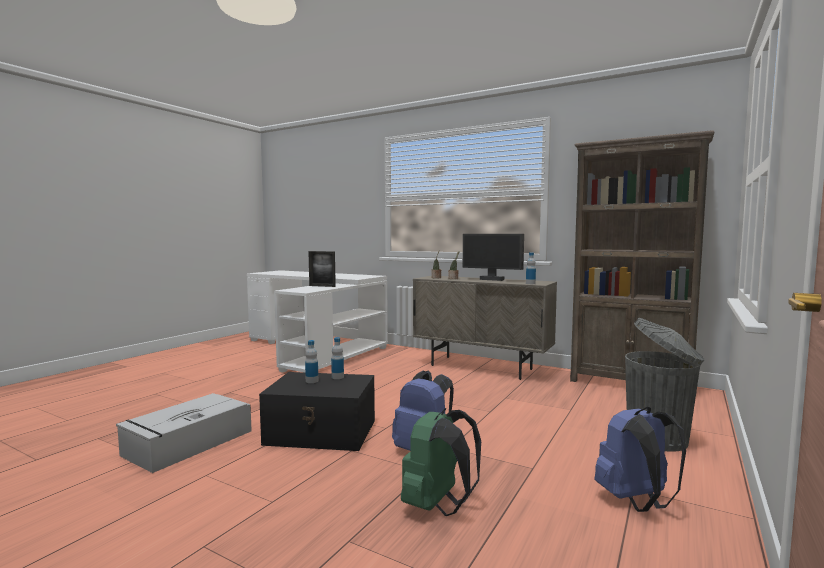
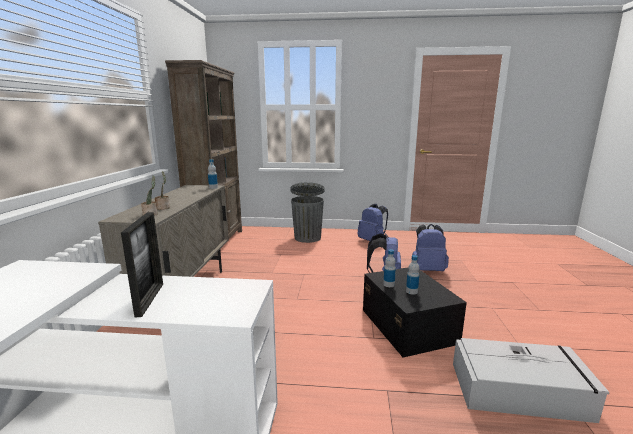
camera: 115 degrees left, 10 degrees up
green backpack [401,408,481,516] -> blue backpack [412,224,449,271]
monitor [463,234,524,281] -> none

